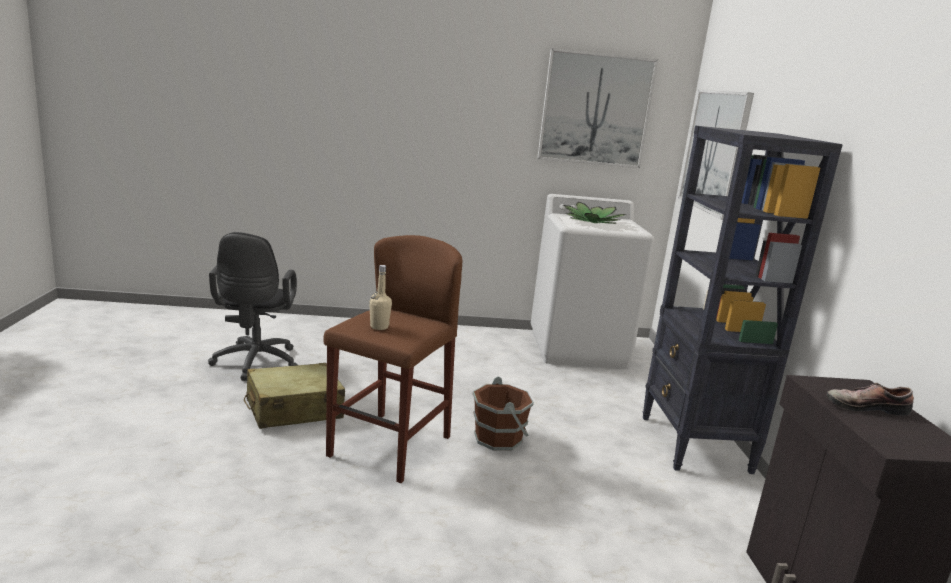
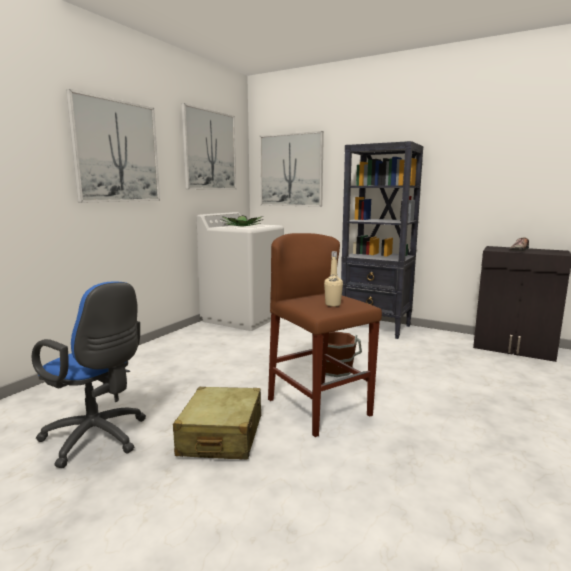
camera: 55 degrees left, 5 degrees down
black office chair [208,232,298,381] -> blue office chair [32,282,146,468]
none -> picture [66,89,160,203]

